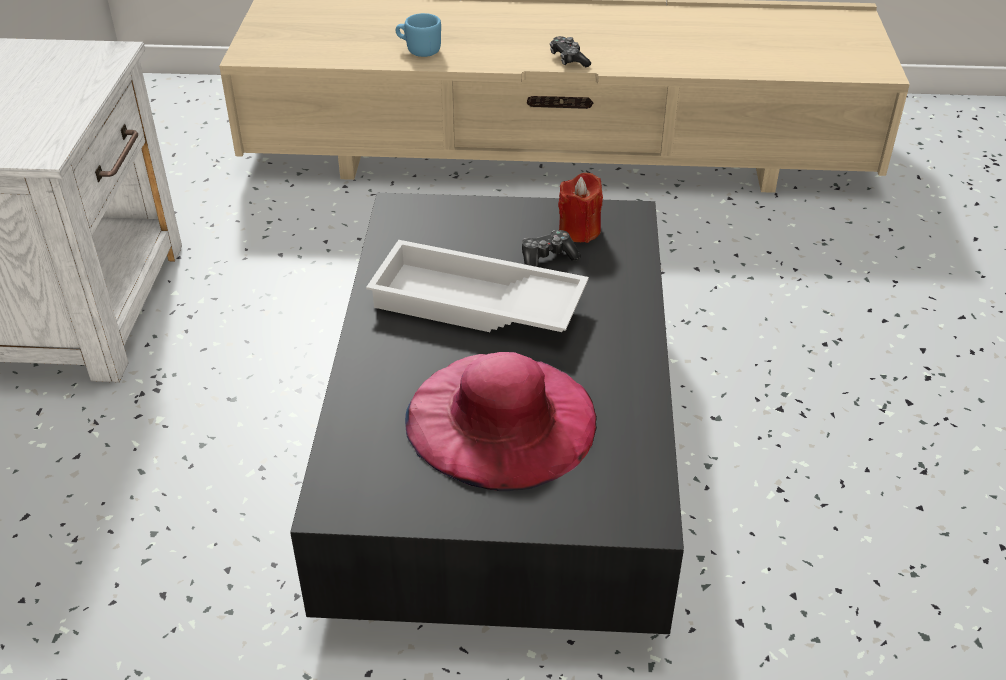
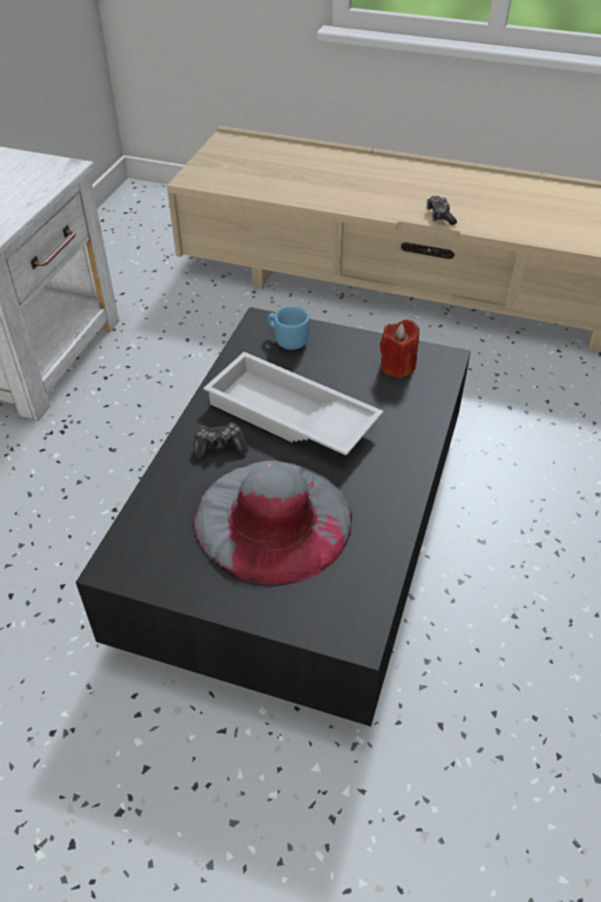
camera: 15 degrees right, 5 degrees up
blue mug [396,13,441,57] -> blue mug moved to [267,306,310,350]
pink hat [405,352,597,491] -> grey hat [193,461,352,587]
game controller [522,230,581,267] -> game controller moved to [193,423,248,460]

